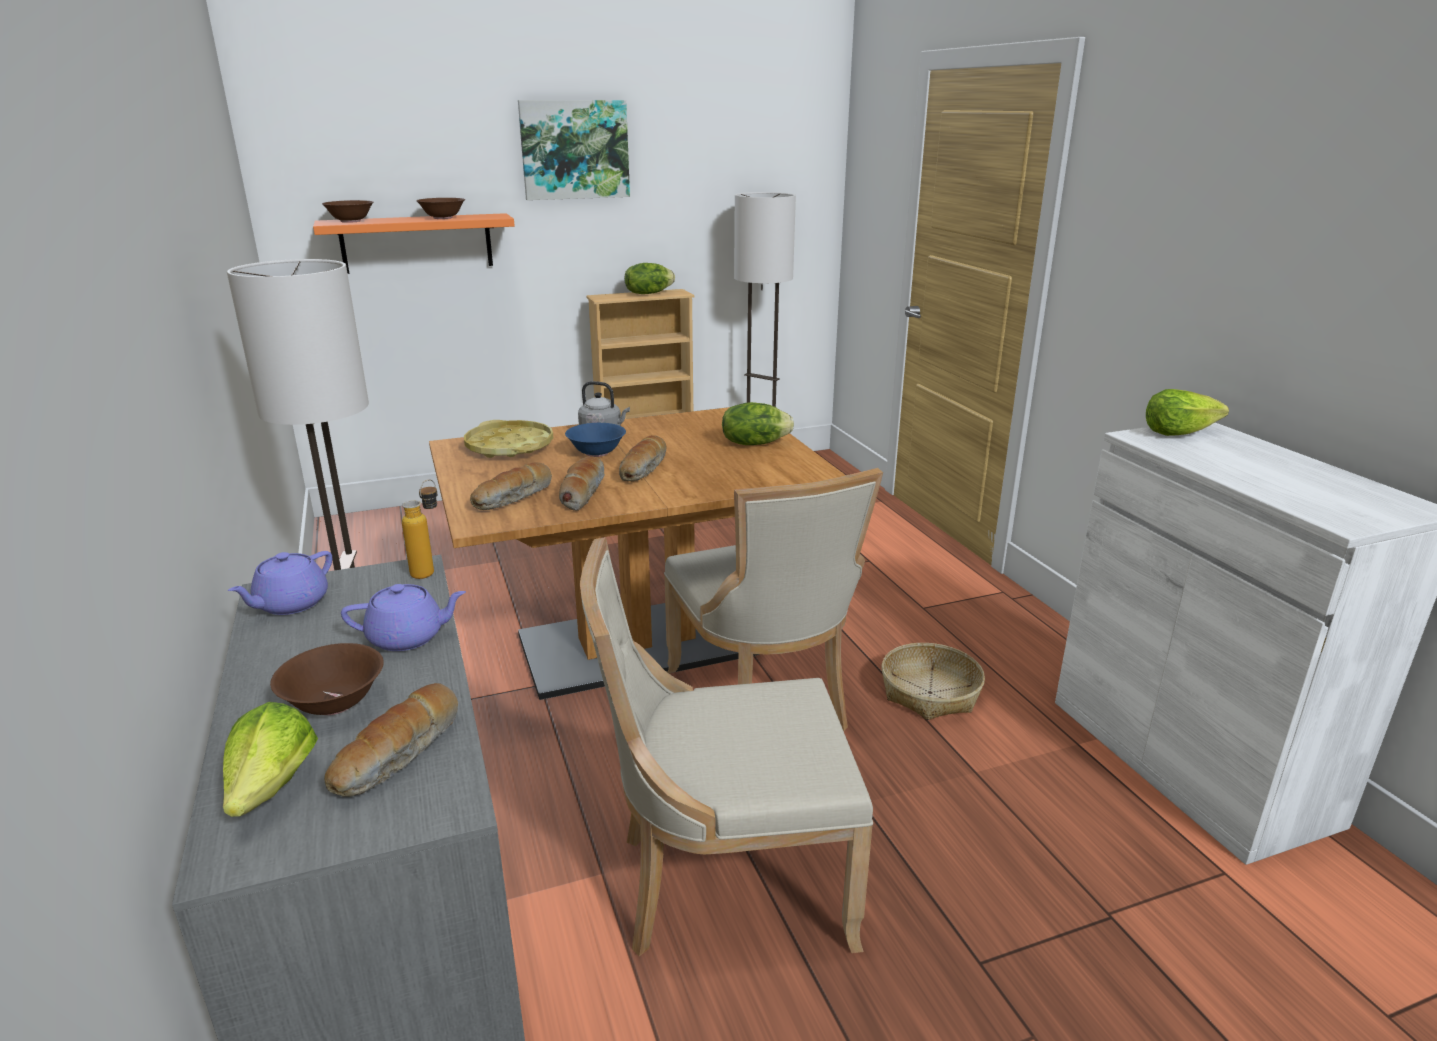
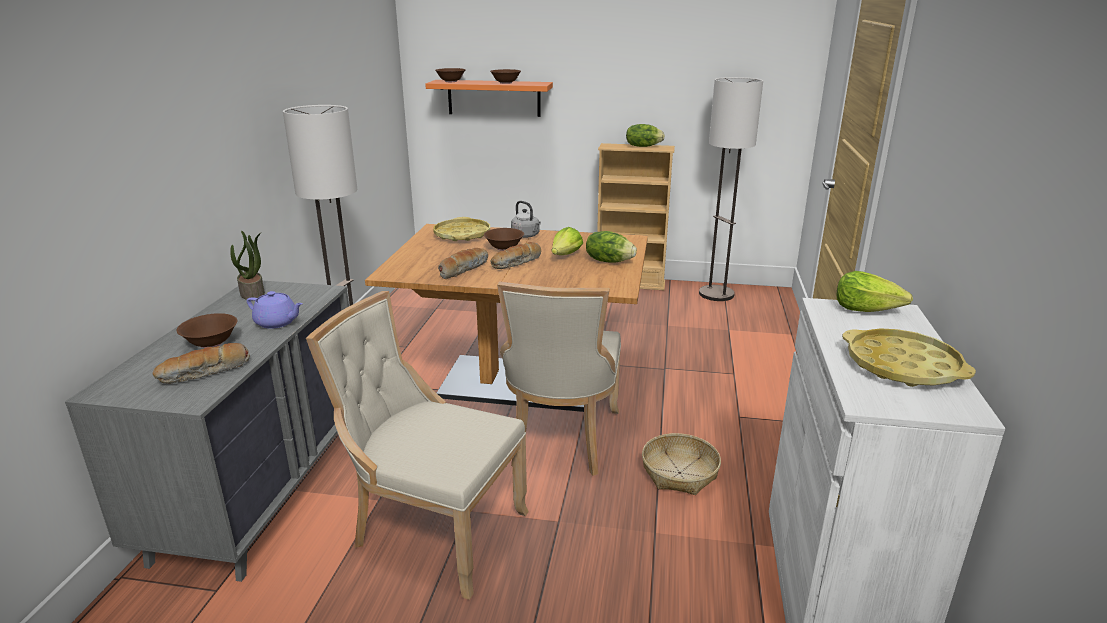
camera: 30 degrees right, 0 degrees up
lettuce [223,702,318,817] -> lettuce moved to [552,227,583,255]
purple teapot [228,551,332,615] -> potted plant [230,231,265,300]
bottle [402,479,438,579] -> none
bread [470,462,552,510] -> none
picture [518,100,630,200] -> none
blue bowl [565,423,626,457] -> brown bowl [484,228,524,251]
none -> yellow tray [842,329,976,387]

